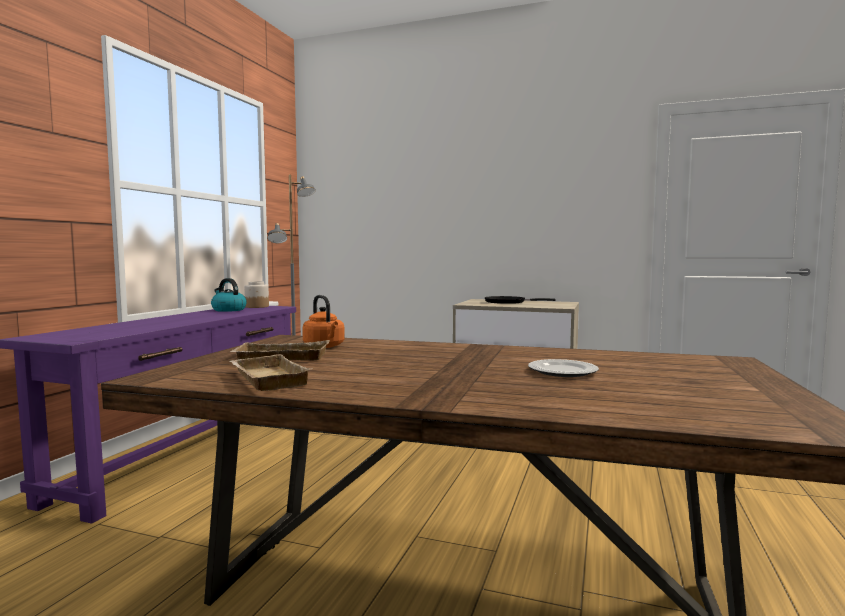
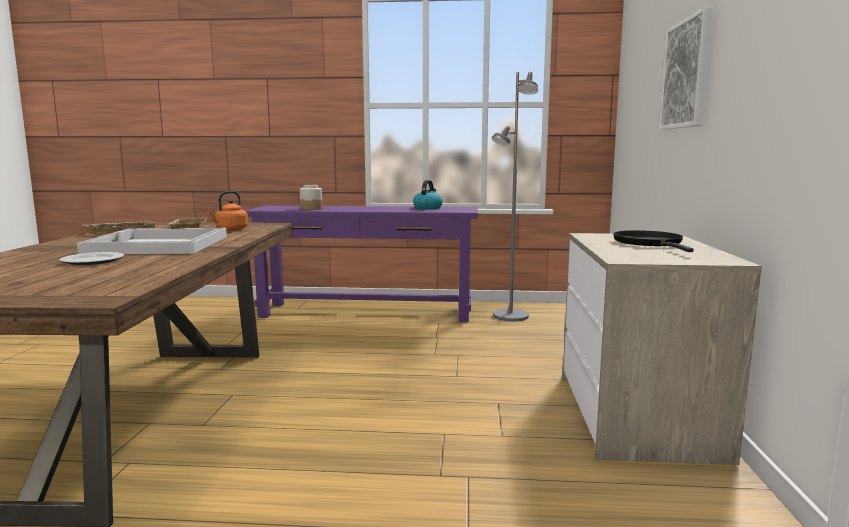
camera: 75 degrees right, 5 degrees up
jar [244,281,269,308] -> jar moved to [300,185,322,210]
none -> white tray [77,228,227,254]
none -> picture [659,7,713,130]

